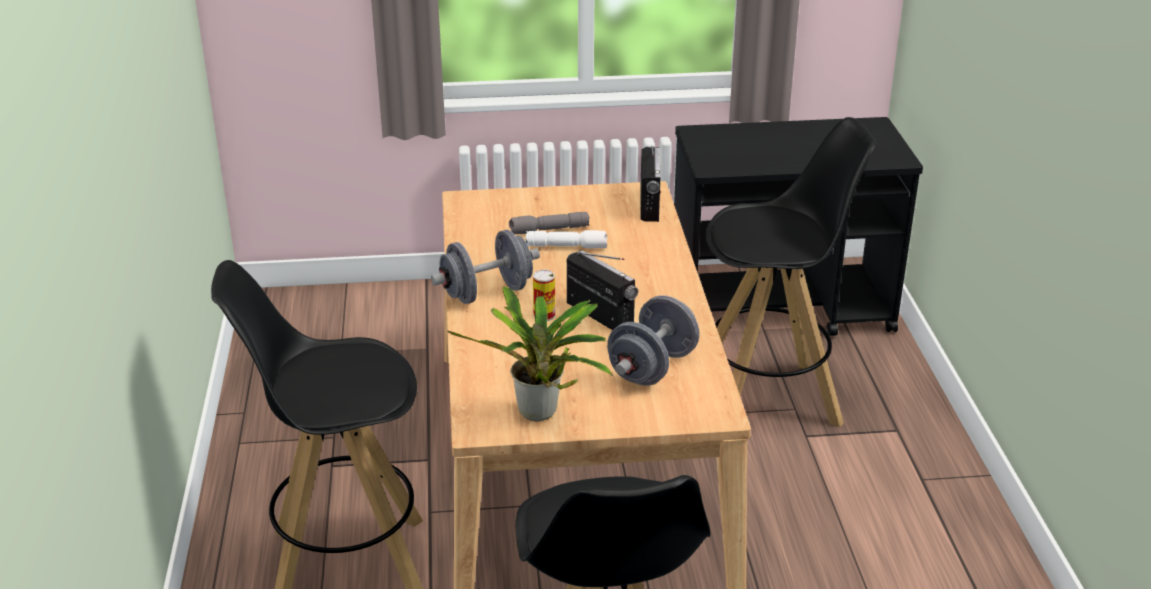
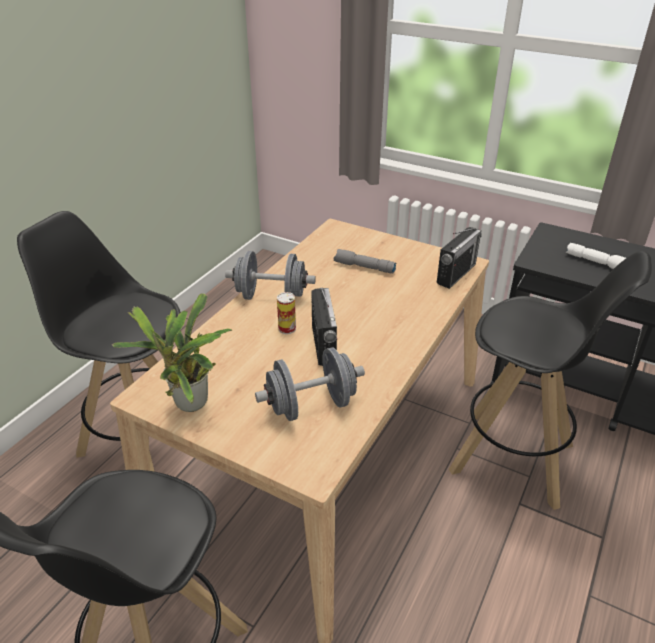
camera: 35 degrees right, 5 degrees up
white flashlight [525,230,607,249] -> white flashlight moved to [566,243,626,269]

